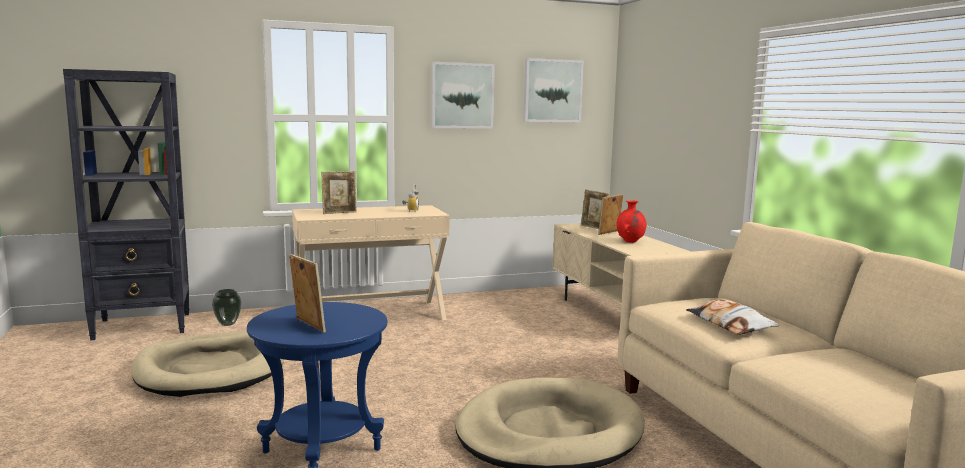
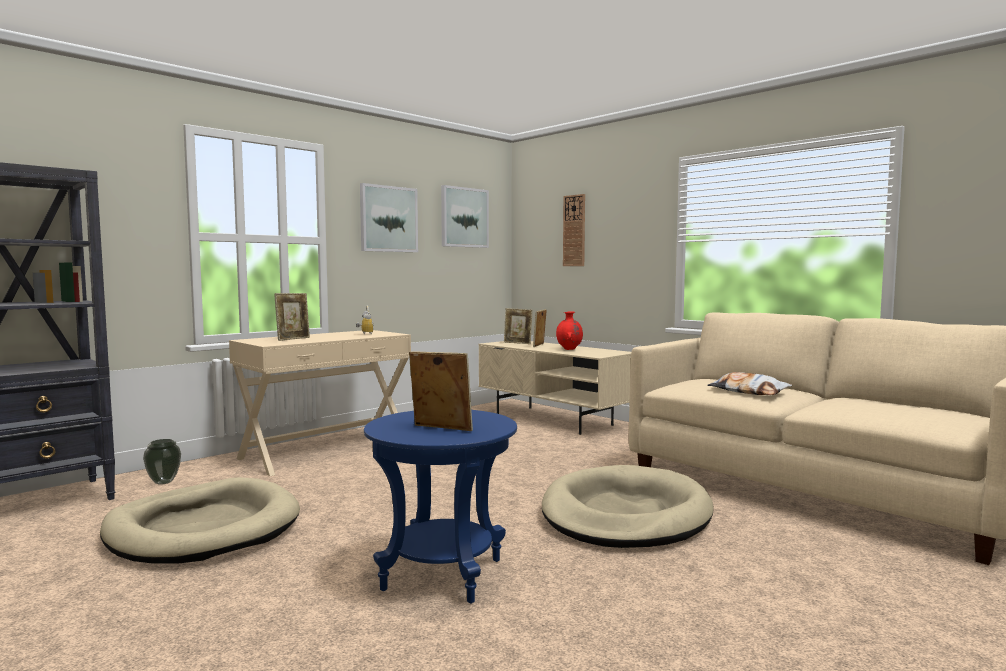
camera: 25 degrees left, 5 degrees down
none -> wall clock [563,194,585,266]

